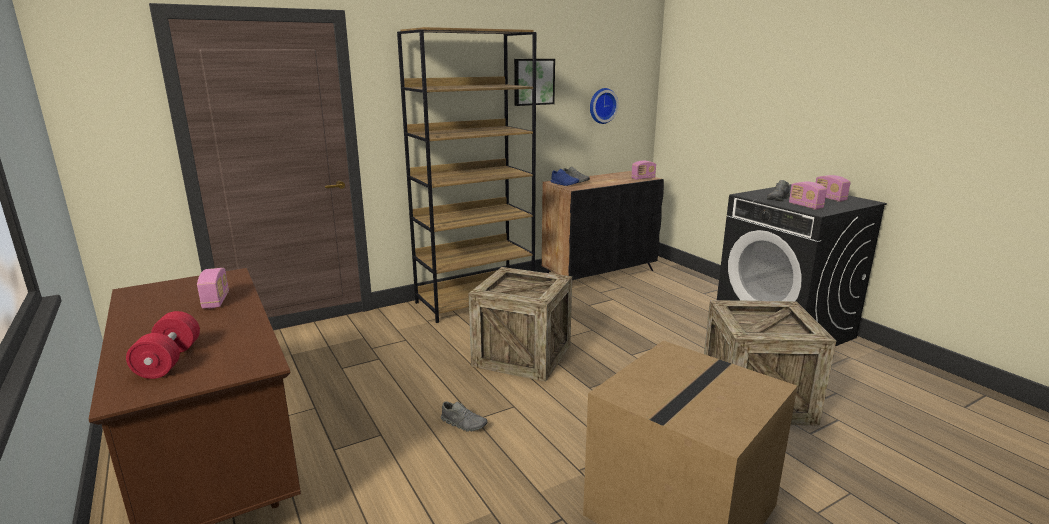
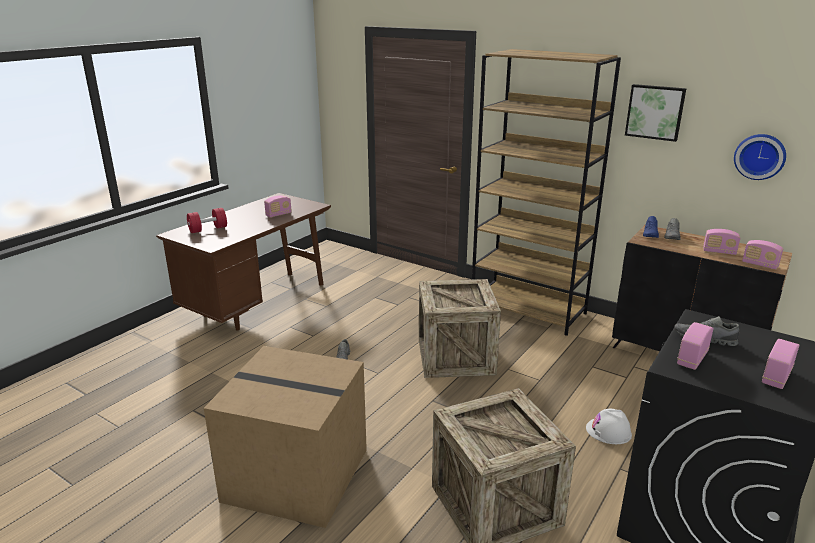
camera: 65 degrees right, 5 degrees up
none -> white hard hat [586,409,632,444]
none -> radio [703,229,740,255]

